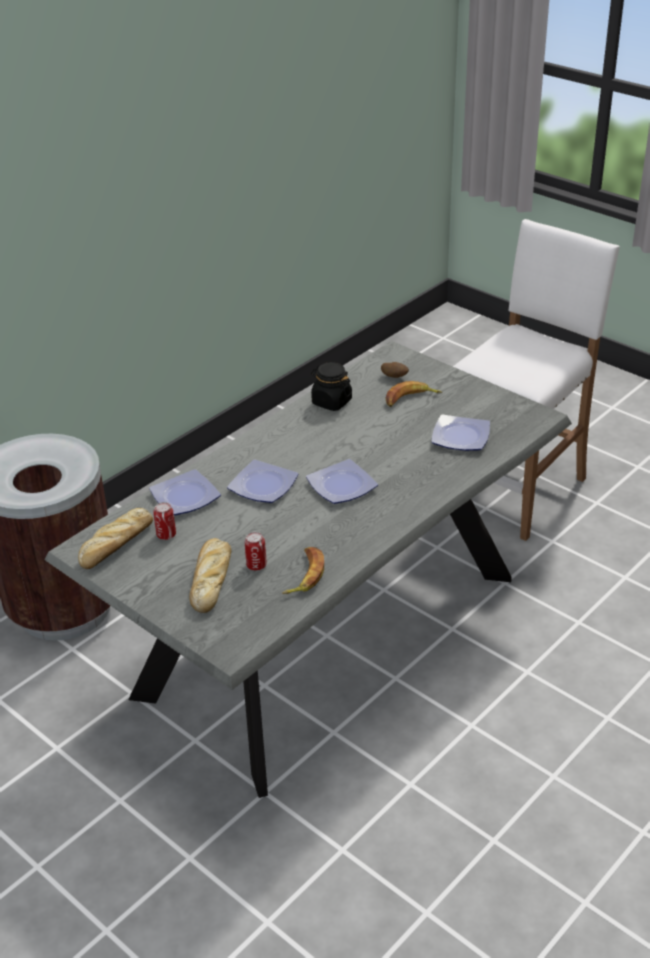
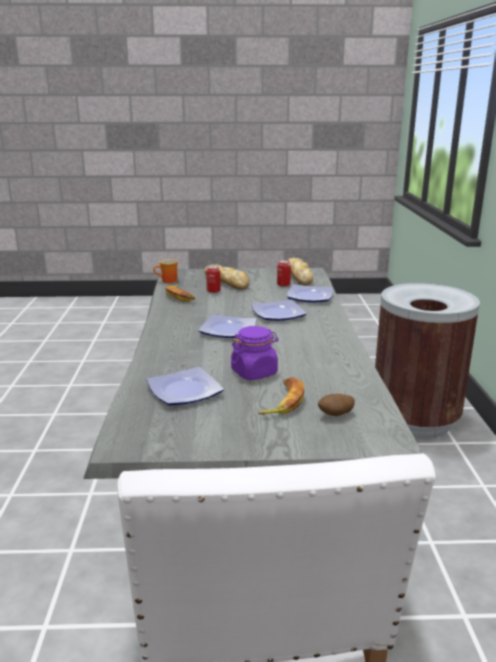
camera: 135 degrees right, 15 degrees down
black jar [311,362,352,411] -> none
none -> mug [153,259,178,283]
none -> purple jar [231,326,278,380]

